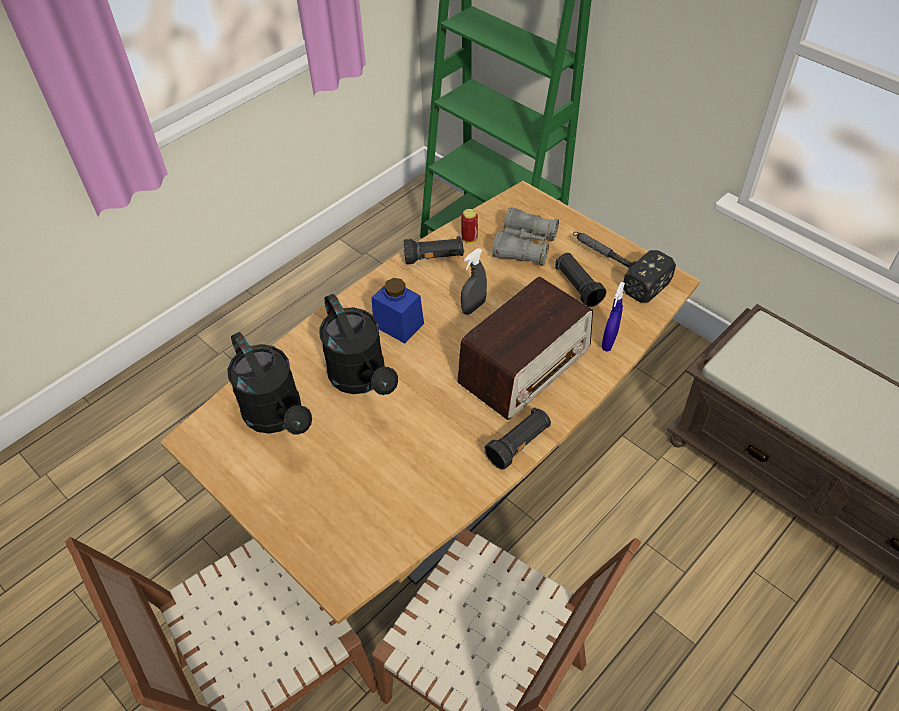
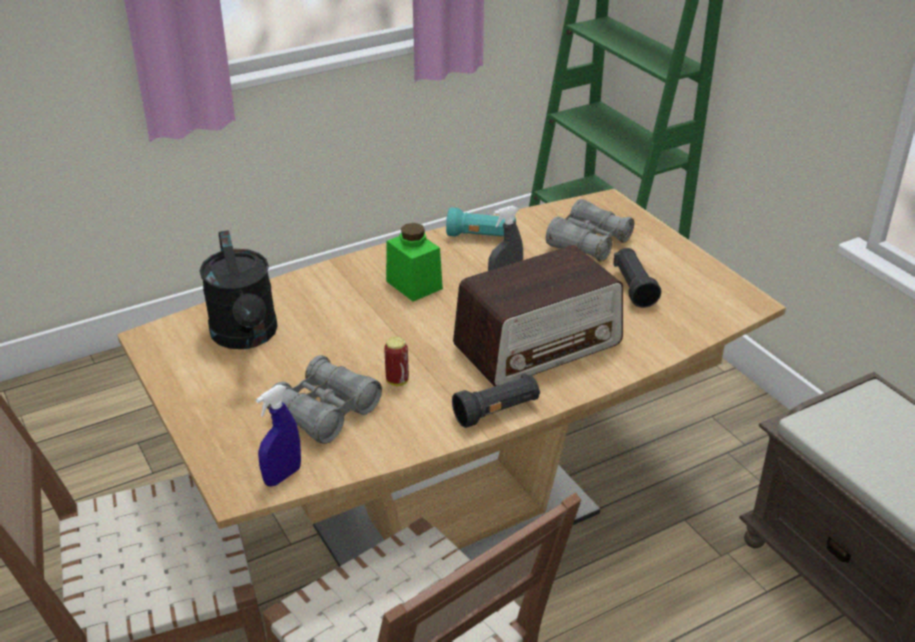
camera: 15 degrees right, 15 degrees down
black watering can [319,294,398,395] -> none
blue jar [372,278,424,343] -> green jar [386,223,443,301]
black flashlight [403,236,464,264] -> turquoise flashlight [446,208,516,237]
can [461,209,478,243] -> can moved to [384,337,409,386]
hammer [573,232,676,303] -> none
blue spray bottle [602,282,625,351] -> blue spray bottle moved to [256,385,301,487]
none -> grey binoculars [267,355,382,444]

